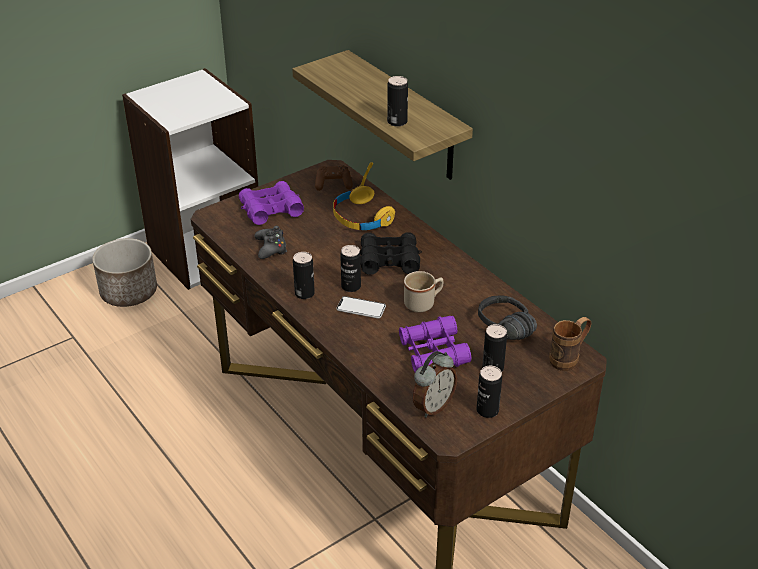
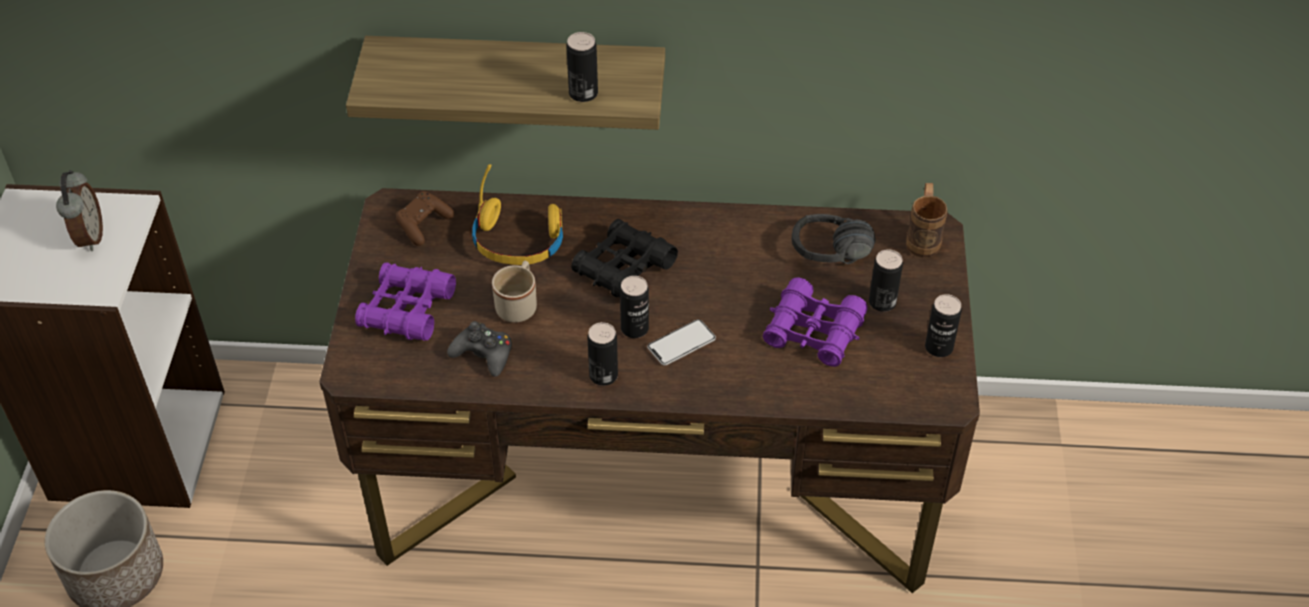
camera: 50 degrees left, 10 degrees up
beige mug [404,271,443,313] -> beige mug moved to [492,261,537,323]
alarm clock [413,351,457,418] -> alarm clock moved to [56,170,103,251]

